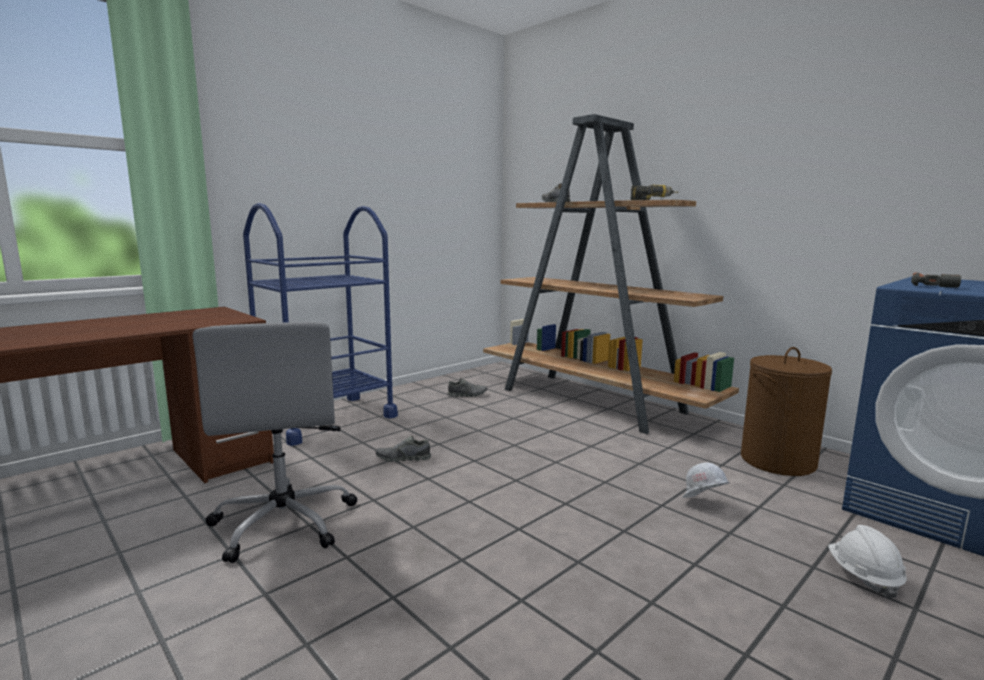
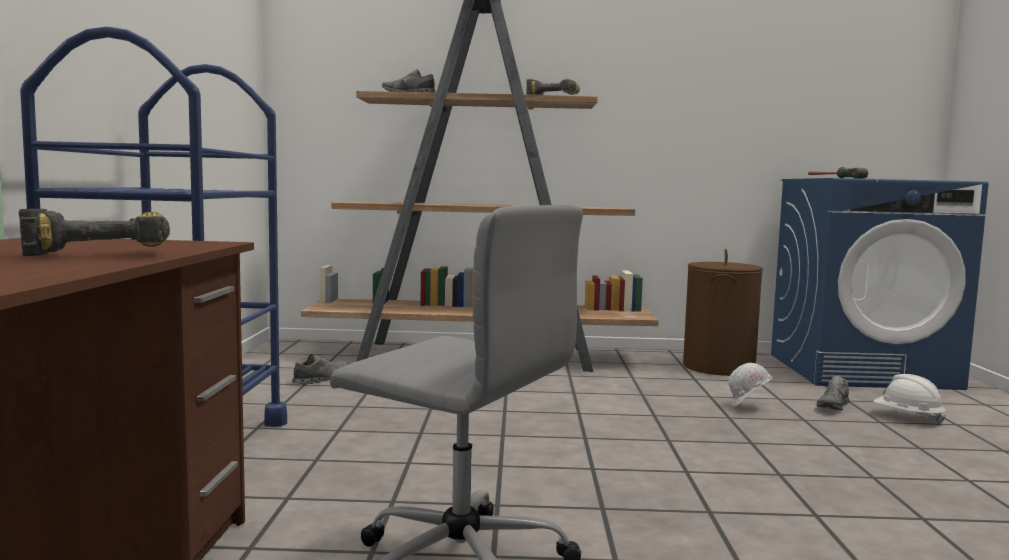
camera: 45 degrees left, 5 degrees down
grey shoe [376,435,431,462] -> grey shoe moved to [817,376,850,410]
none -> power drill [19,209,170,256]

